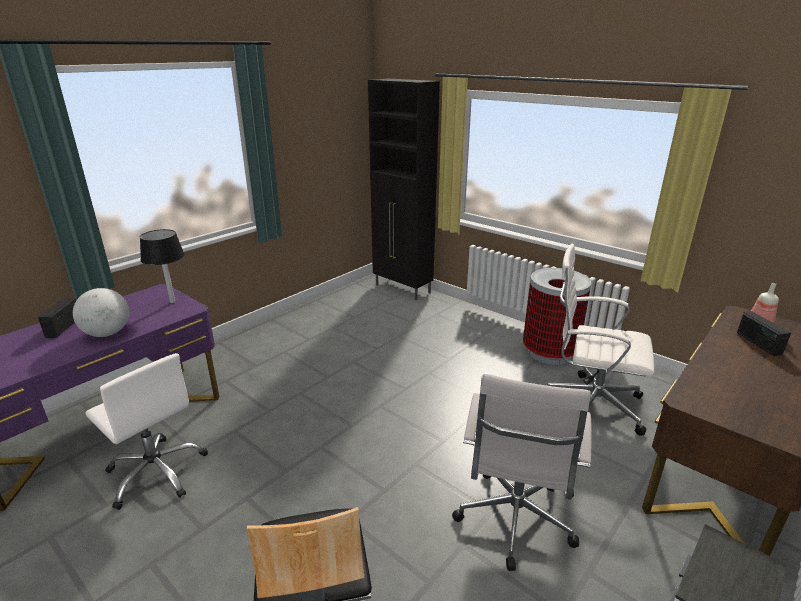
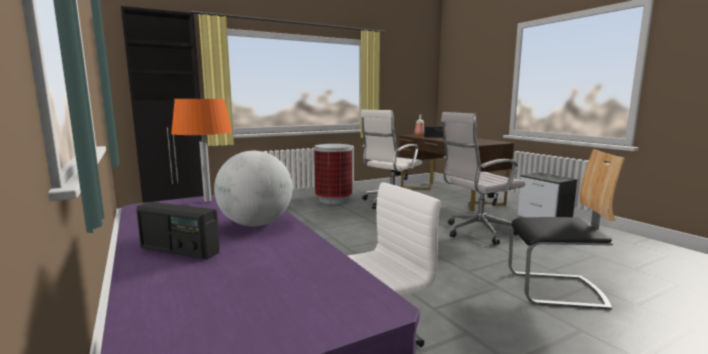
camera: 70 degrees left, 15 degrees down
black table lamp [140,229,185,303] -> orange table lamp [171,99,232,202]
white office chair [452,374,592,571] -> white office chair turned 120 degrees clockwise [441,112,525,245]

